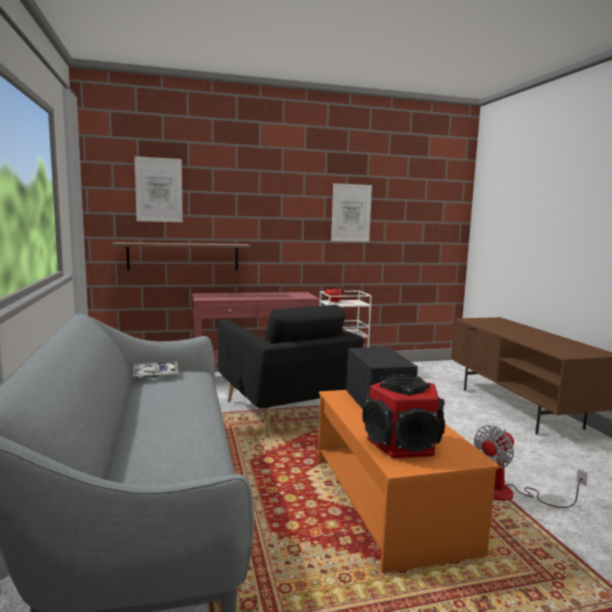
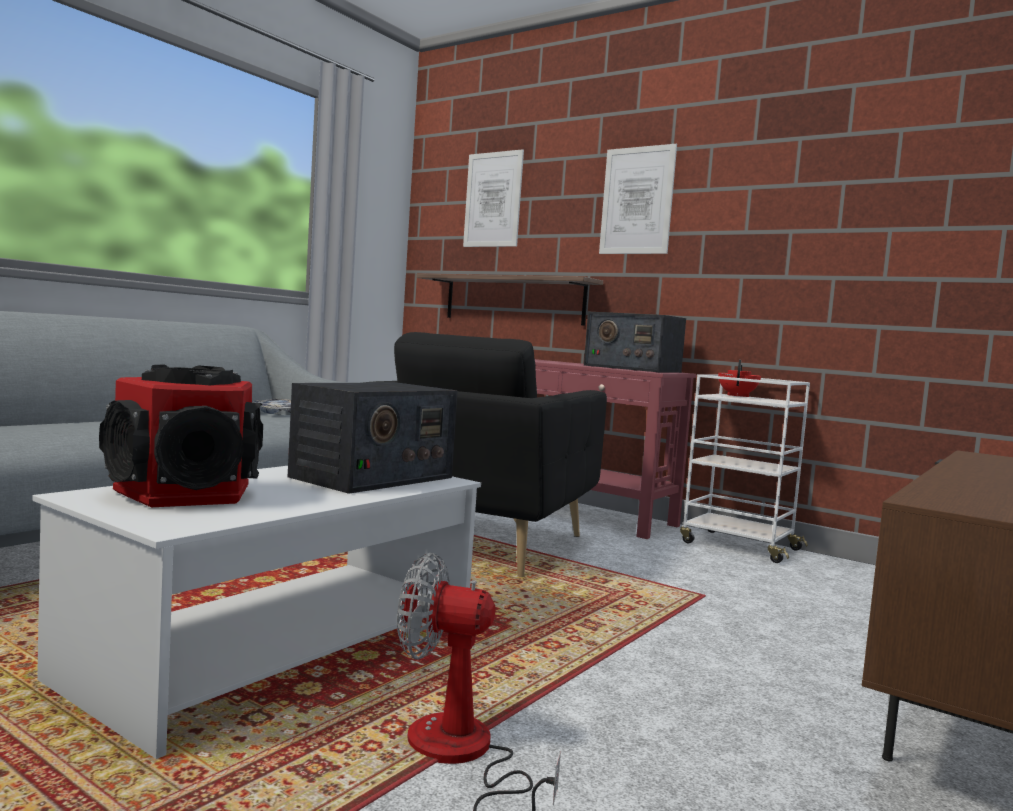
camera: 50 degrees right, 5 degrees down
orange coffee table [318,390,500,574] -> white coffee table [33,466,481,759]
picture [331,183,372,242] -> picture moved to [599,144,677,254]
none -> radio [584,312,686,373]

